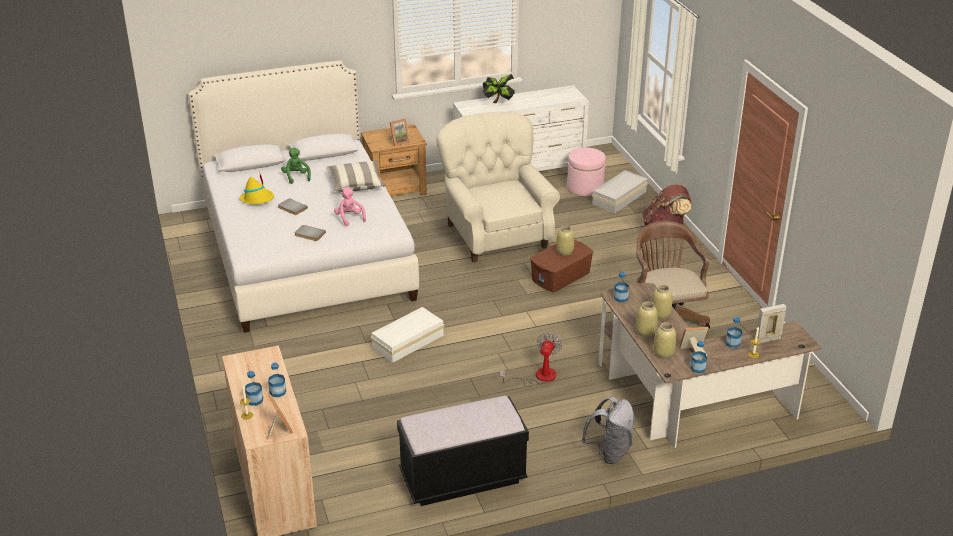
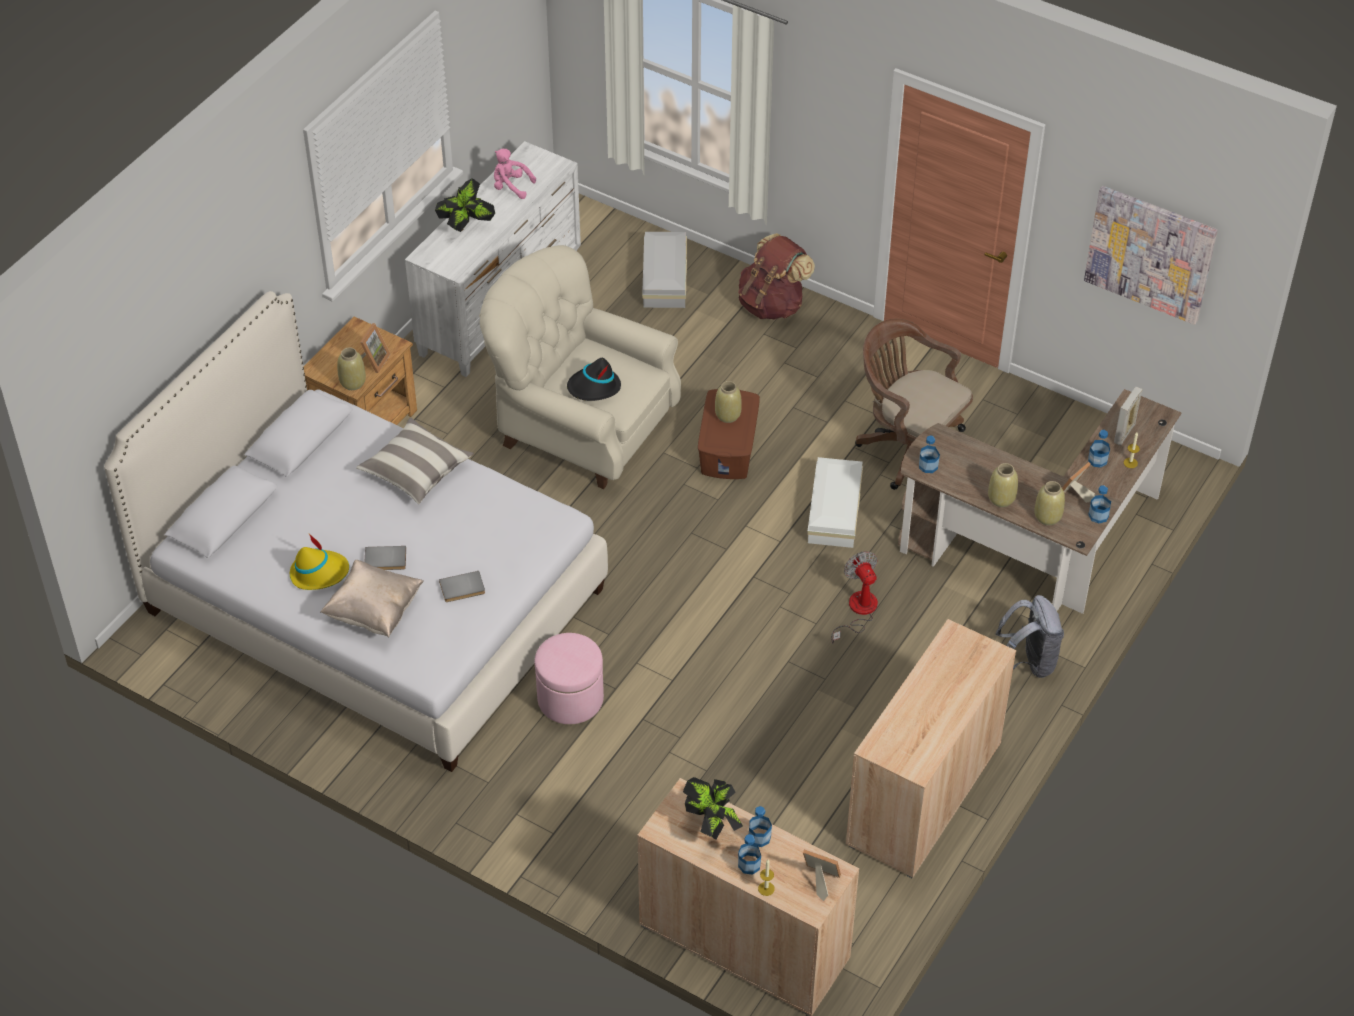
camera: 40 degrees left, 15 degrees up
green plush toy [281,148,311,184] -> none
pink plush toy [334,188,366,226] -> pink plush toy moved to [494,149,536,199]
white storage box [371,307,444,363] -> white storage box moved to [807,457,863,548]
black bench [397,396,529,506] -> beige cabinet [846,619,1016,878]
pink ottoman [567,147,606,196] -> pink ottoman moved to [535,633,604,724]
beige vase [651,285,672,319] -> beige vase moved to [337,347,366,390]
none -> beige pillow [320,560,424,637]
none -> black hat [567,358,621,401]
none -> potted plant [683,777,743,840]
none -> picture [1084,186,1218,325]

